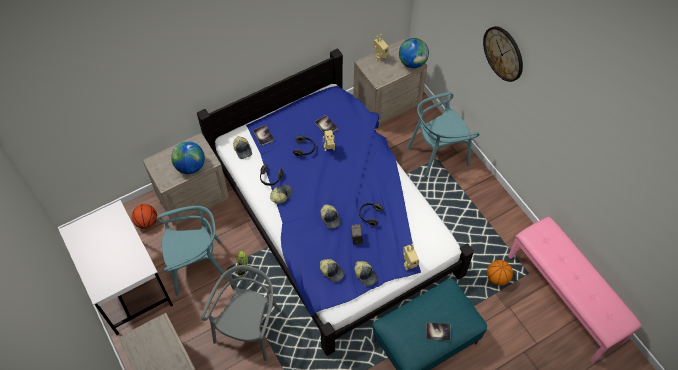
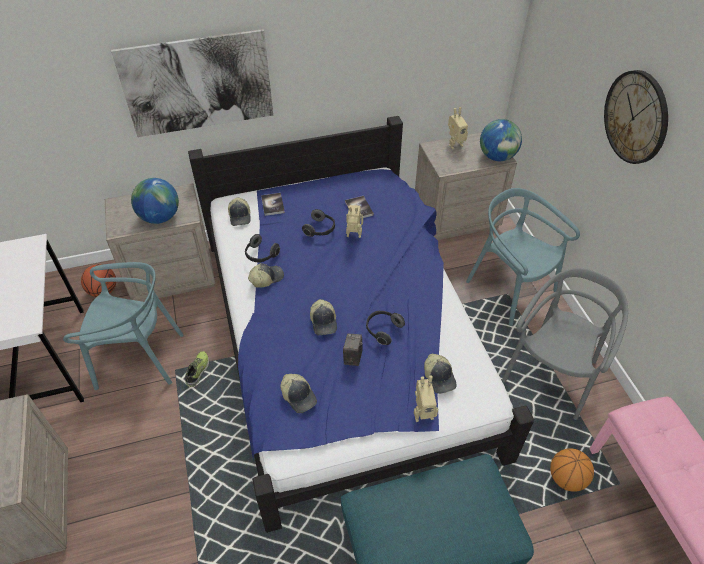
camera: 15 degrees right, 10 degrees down
grey chair [201,265,281,361] -> grey chair moved to [502,268,628,420]
cap [354,261,377,286] -> cap moved to [424,354,457,394]
turquoise chair [407,92,480,178] -> turquoise chair turned 60 degrees clockwise [466,188,580,326]
book [426,323,450,341] -> none
none -> picture [111,29,273,137]

